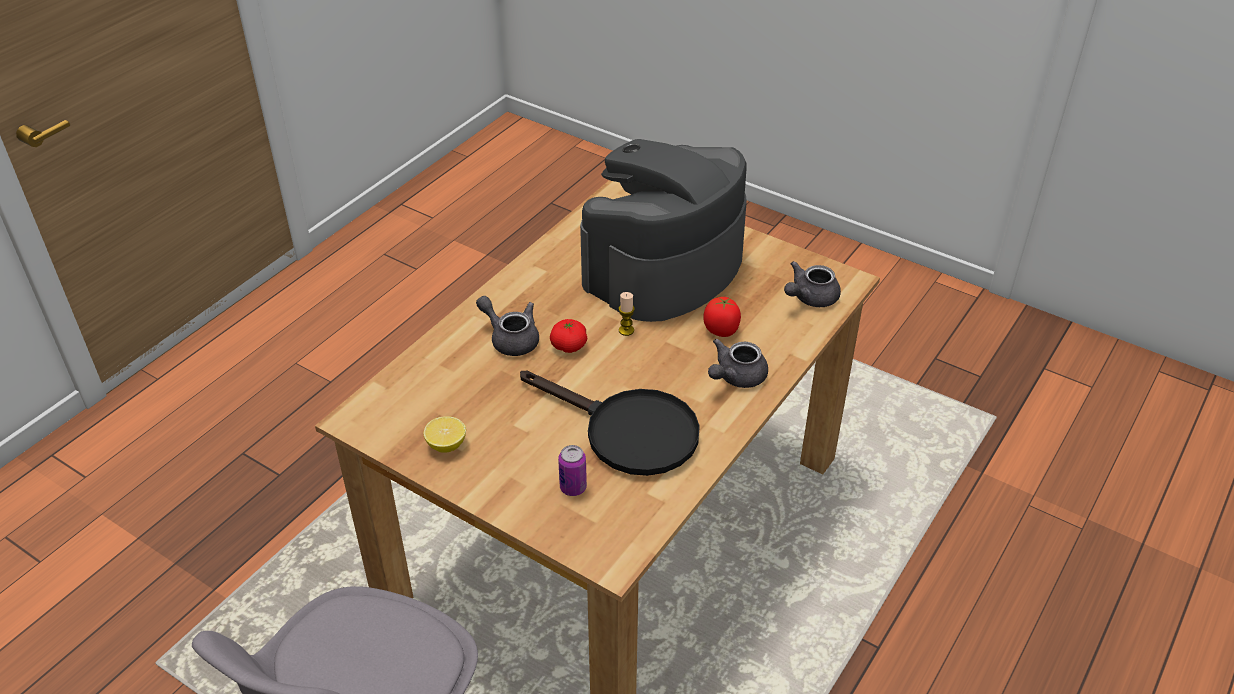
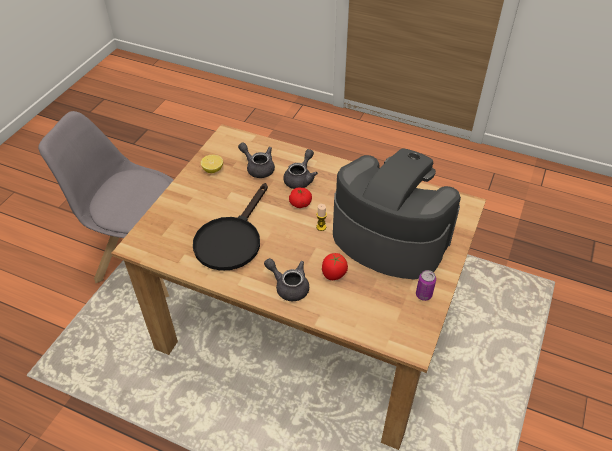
camera: 80 degrees right, 5 degrees up
can [558,445,587,496] -> can moved to [416,270,436,301]
grey teapot [784,261,841,307] -> grey teapot moved to [238,143,275,178]

